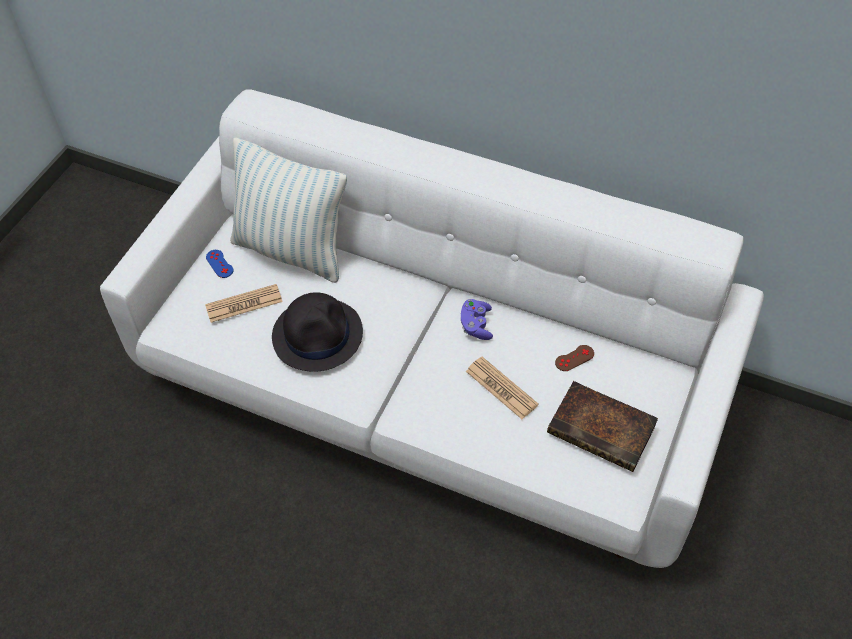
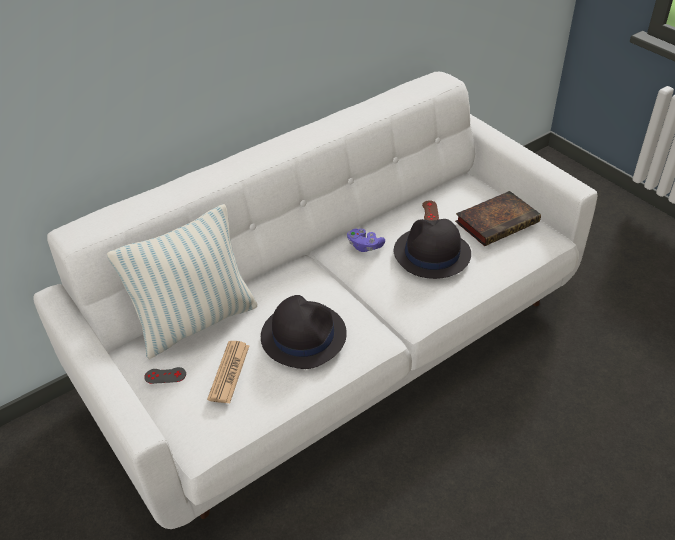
camera: 60 degrees left, 10 degrees down
blue game controller [206,250,233,278] -> grey game controller [144,367,186,384]
newspaper [466,357,539,419] -> black hat [393,219,471,279]

